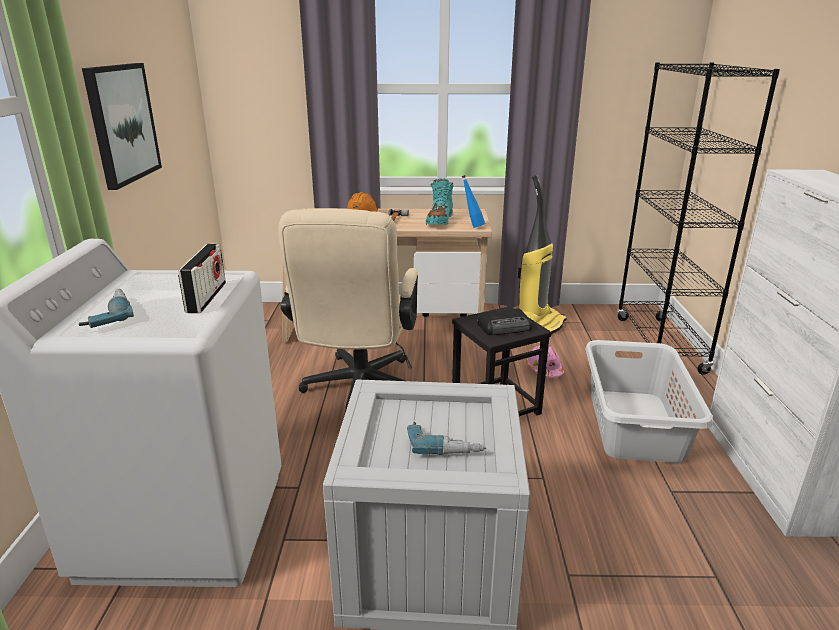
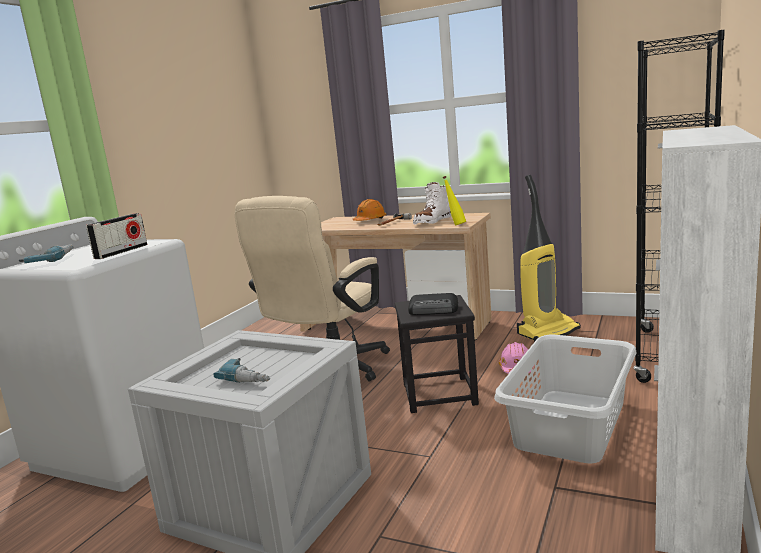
camera: 25 degrees right, 10 degrees down
picture [82,63,162,190] -> none
turquoise boot [426,179,454,225] -> white boot [413,182,451,225]
blue bottle [462,175,485,228] -> yellow bottle [443,176,466,225]

